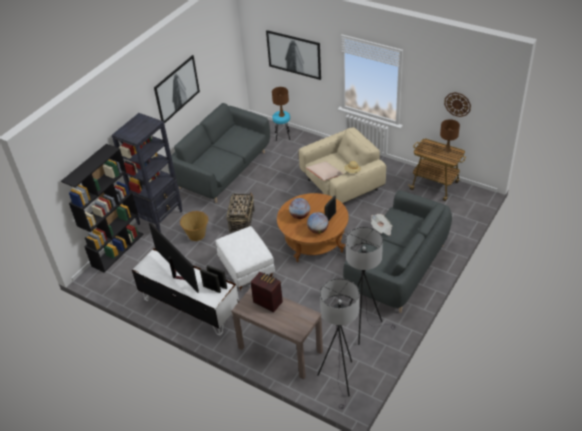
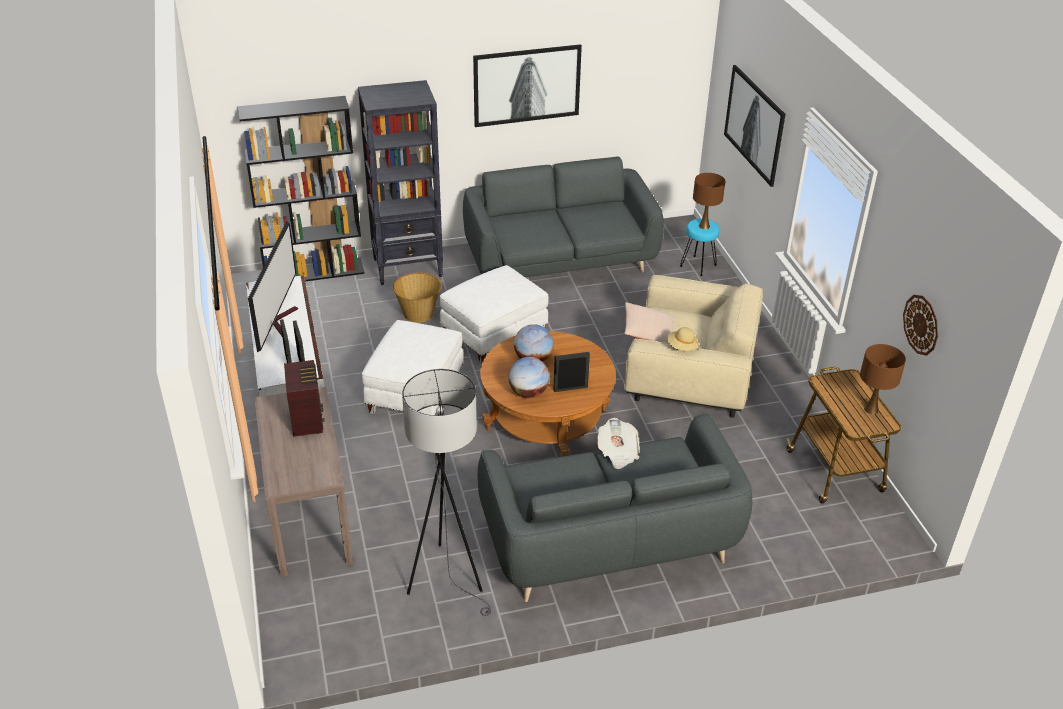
camera: 40 degrees right, 5 degrees down
basket [226,192,255,233] -> white ottoman [440,265,549,364]
grey floor lamp [317,278,359,409] -> none

